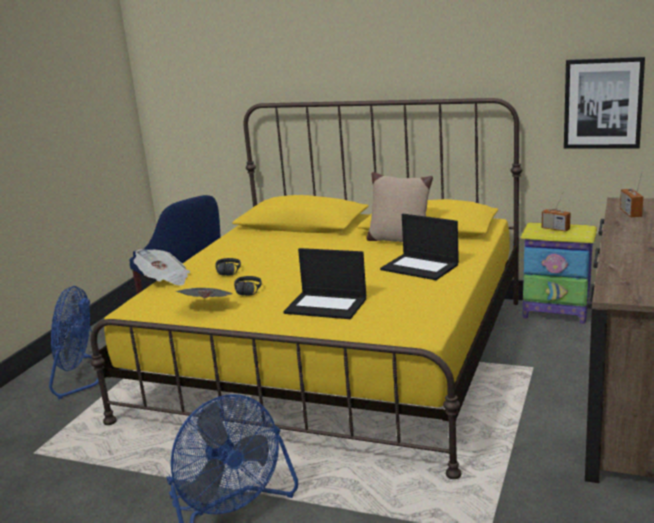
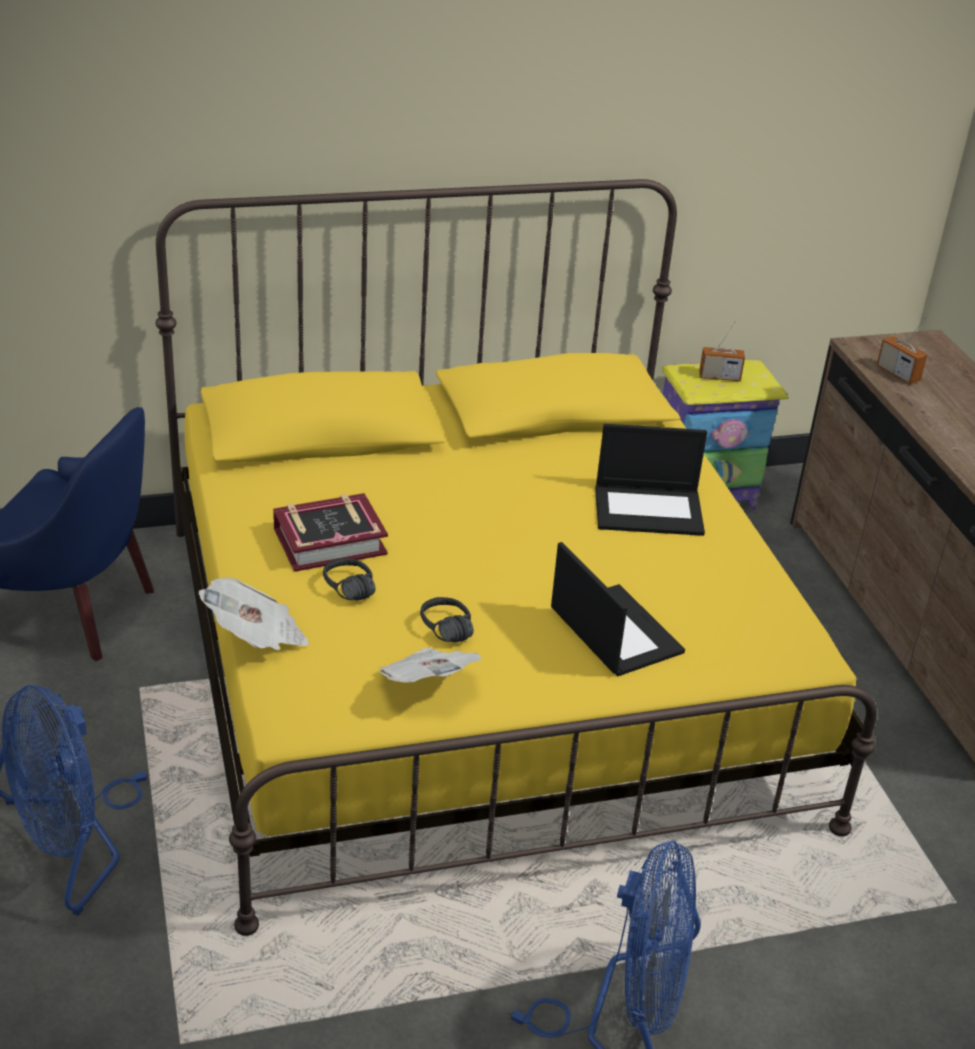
camera: 40 degrees left, 15 degrees up
laptop [283,248,366,319] -> laptop turned 105 degrees counterclockwise [551,542,685,676]
beige pillow [367,172,433,242] -> none
picture [564,57,645,149] -> none
none -> book [273,493,388,572]

